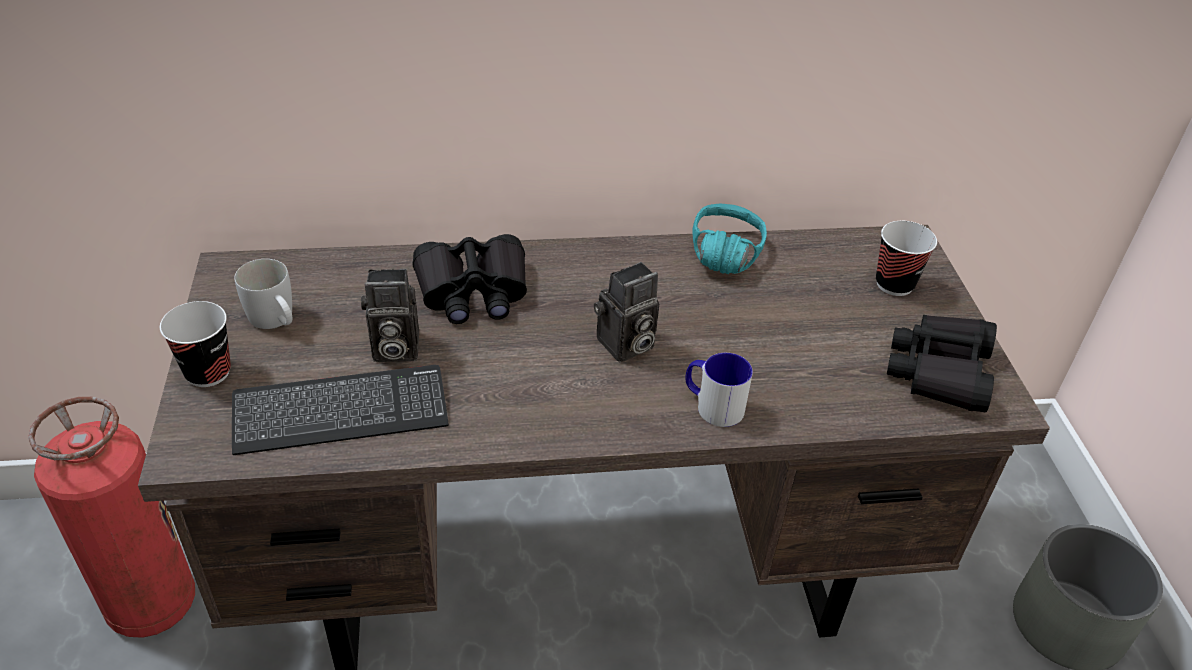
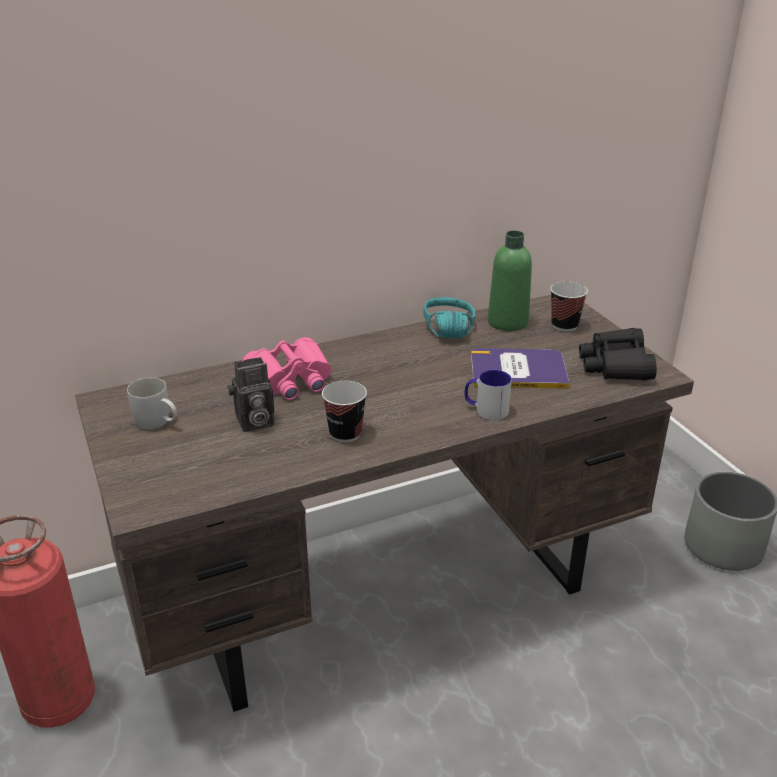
camera: 15 degrees left, 10 degrees down
cup [160,301,231,387] -> cup moved to [322,381,367,442]
keyboard [232,365,449,455] -> none
black binoculars [412,234,527,324] -> pink binoculars [242,337,331,400]
camera [594,262,659,362] -> none
none -> book [471,348,569,389]
none -> green bottle [488,231,532,331]

